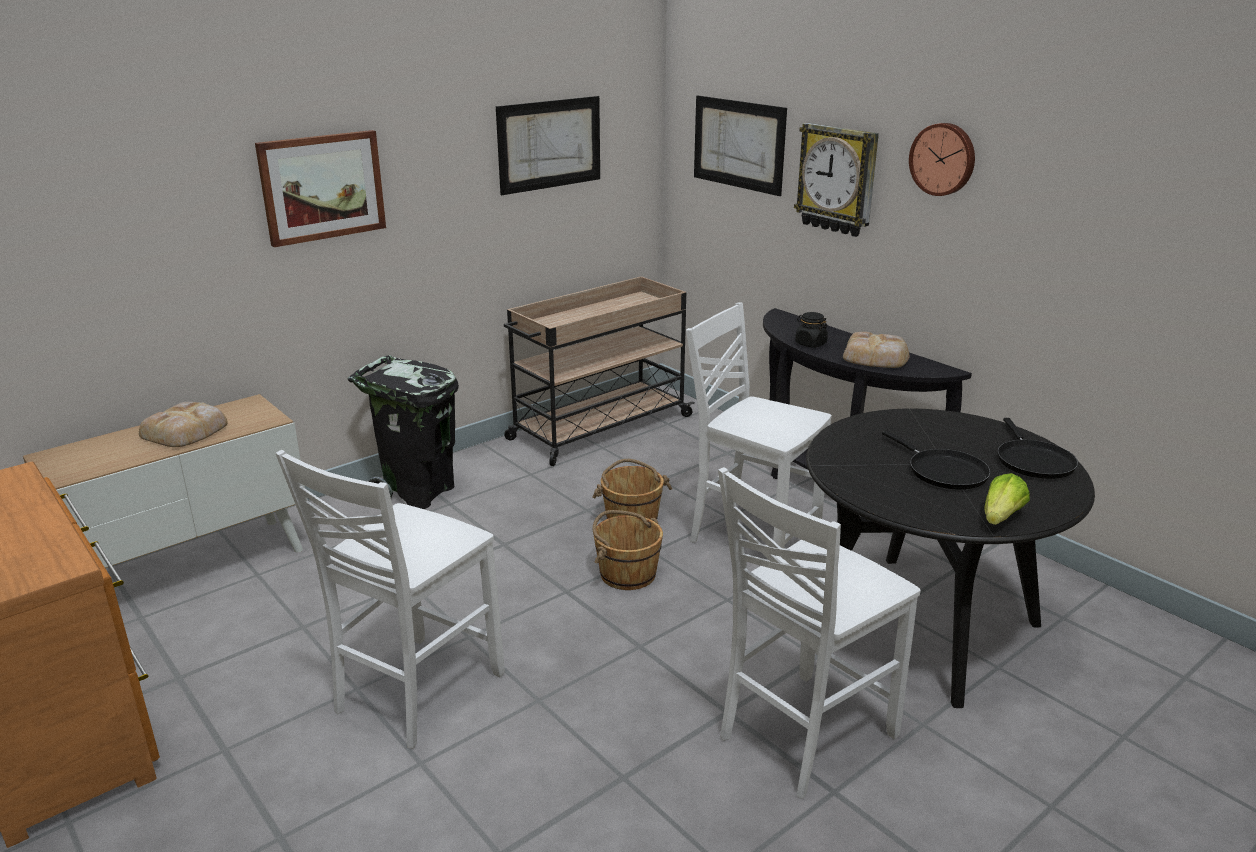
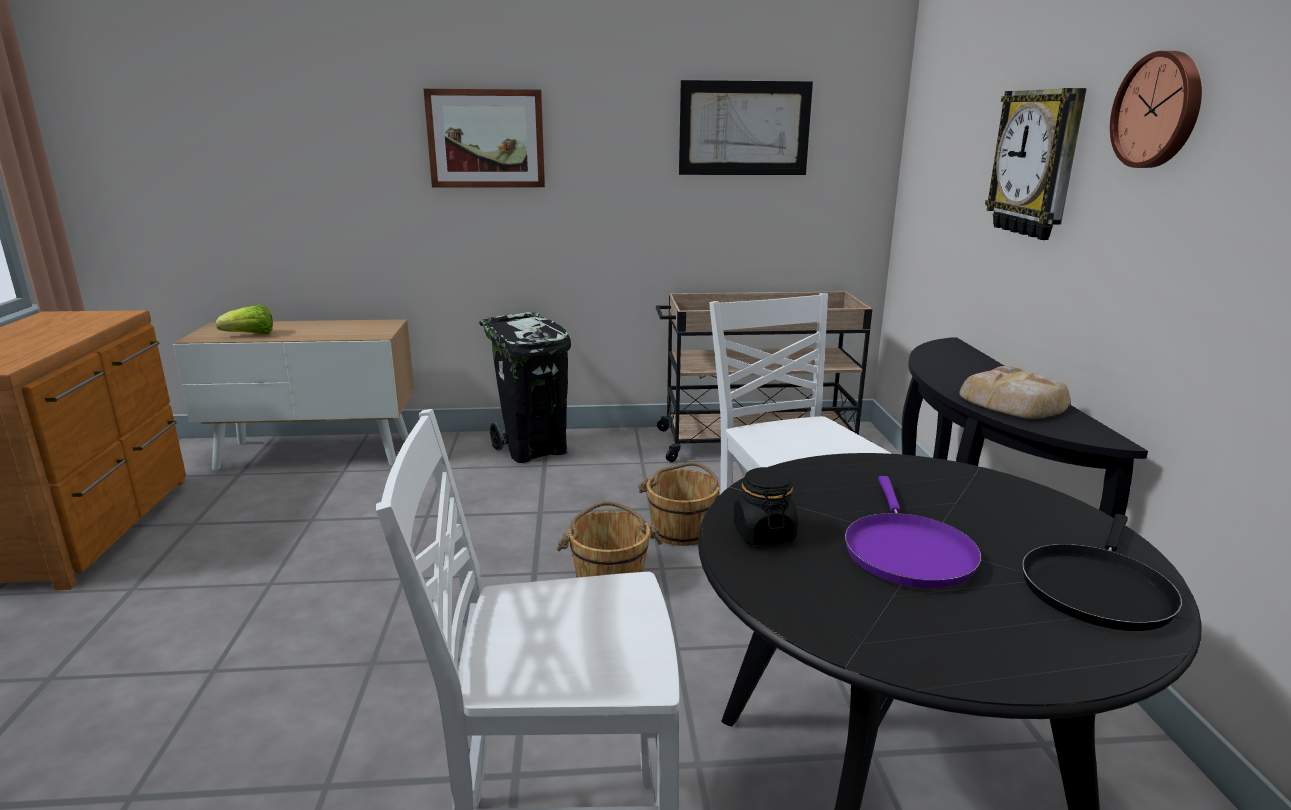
camera: 35 degrees right, 5 degrees down
bread [139,402,228,447] -> none
white chair [275,450,505,749] -> none
picture [694,95,787,196] -> none
black jar [795,312,828,348] -> black jar moved to [733,467,798,545]
black frying pan [882,430,990,490] -> purple frying pan [845,476,981,588]
lettuce [985,473,1030,525] -> lettuce moved to [216,305,273,334]

